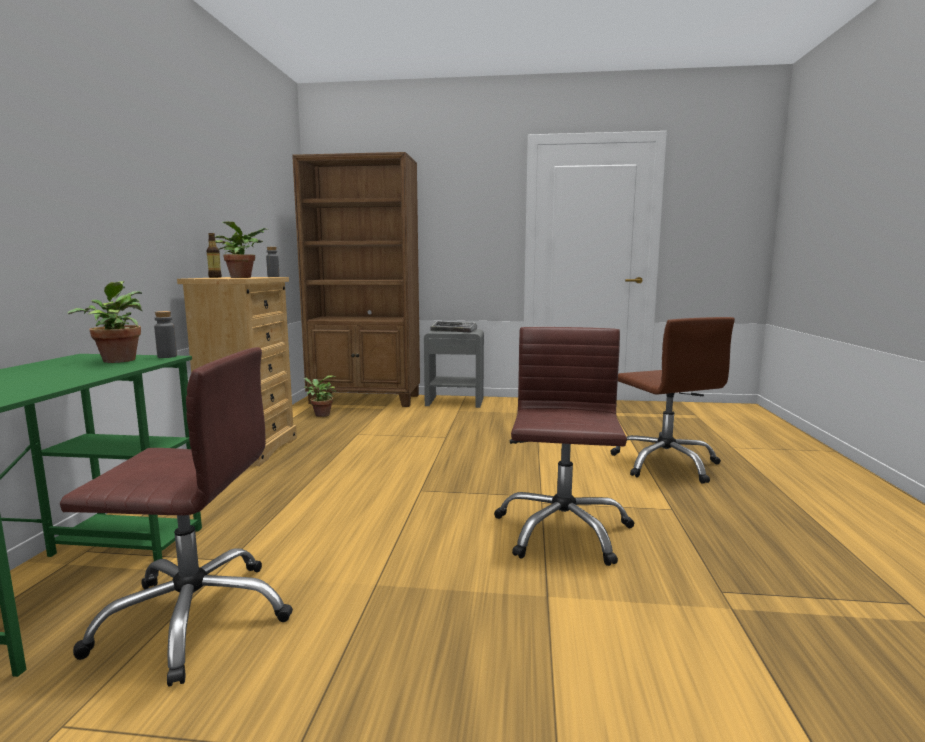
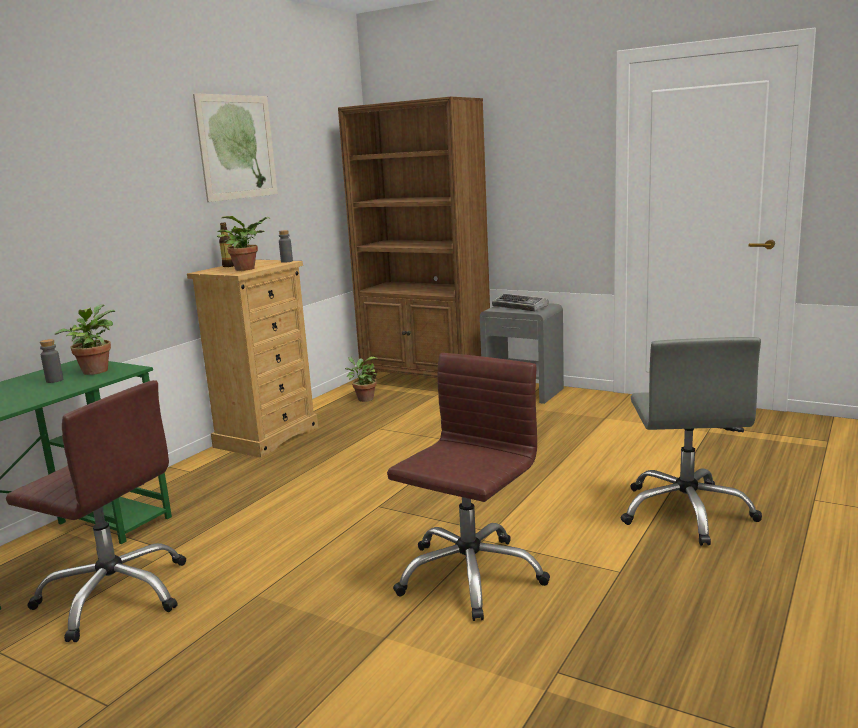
camera: 25 degrees right, 5 degrees up
grey bottle [154,311,177,358] -> grey bottle moved to [40,339,63,383]
brown office chair [610,317,735,484] -> grey office chair [621,337,762,546]
none -> picture [193,93,278,202]

